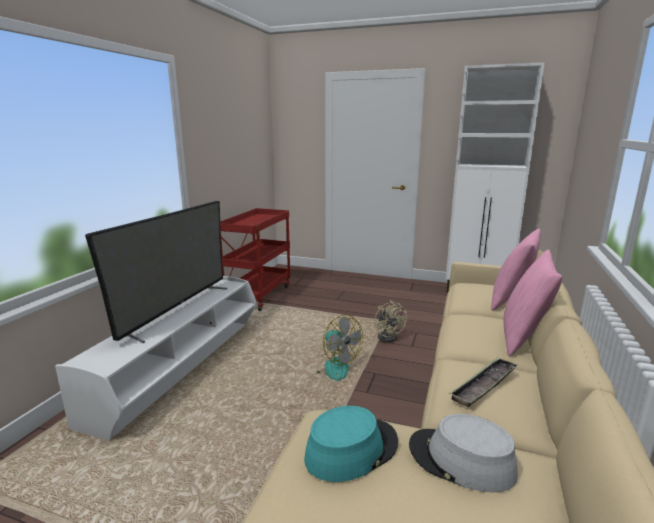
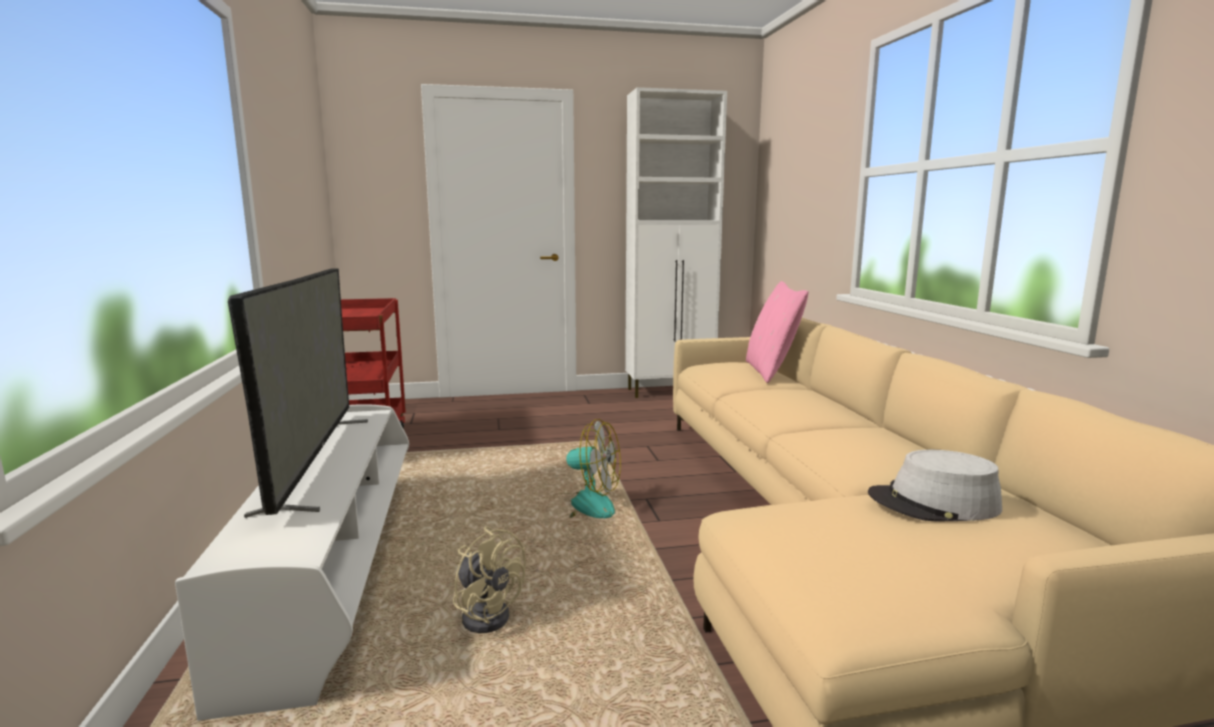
camera: 30 degrees left, 5 degrees down
turquoise hat [304,406,398,482] -> none
beige fan [374,300,407,343] -> beige fan moved to [453,526,526,633]
tray [449,357,518,407] -> none
pink pillow [504,249,562,356] -> none

